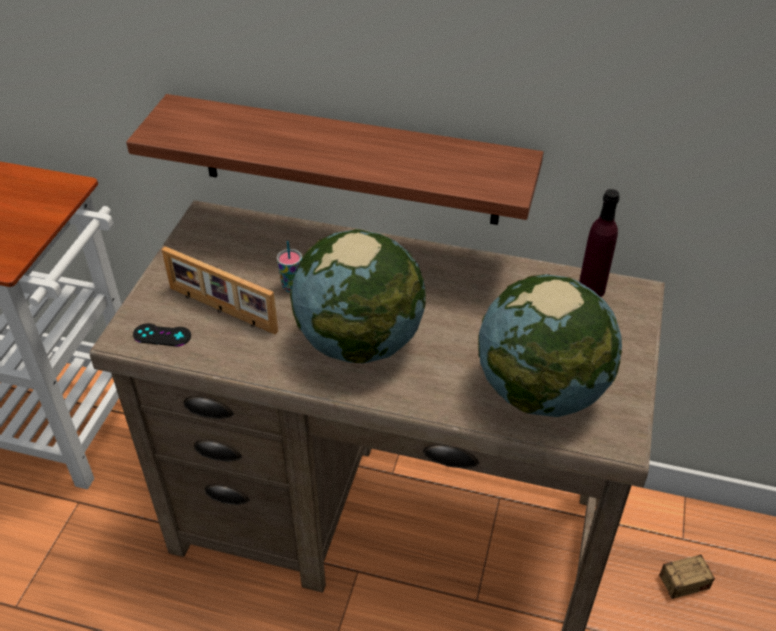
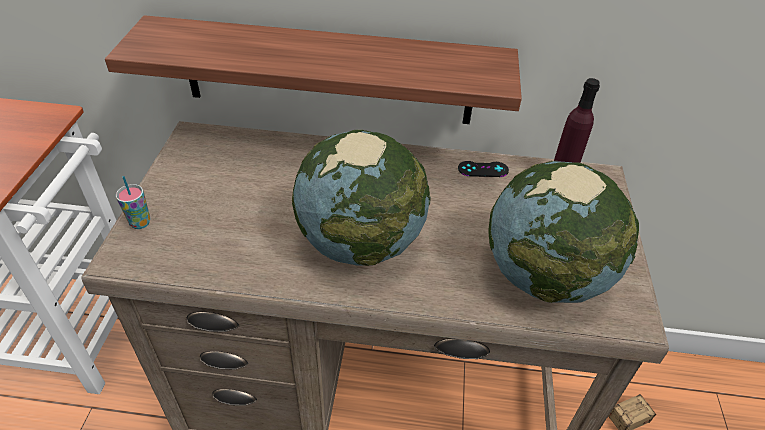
camera: 10 degrees left, 0 degrees up
black game controller [133,323,191,346] -> black game controller moved to [458,161,509,177]
picture frame [162,246,278,334] -> none
cup [277,241,302,292] -> cup moved to [116,176,150,229]

